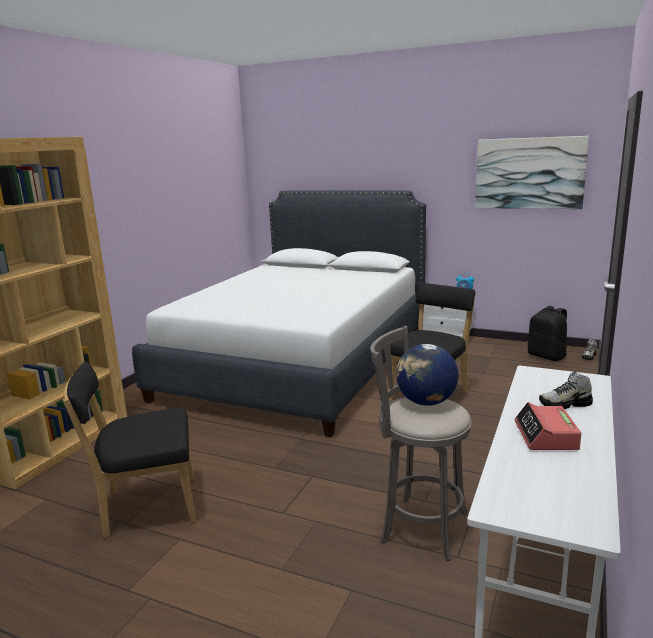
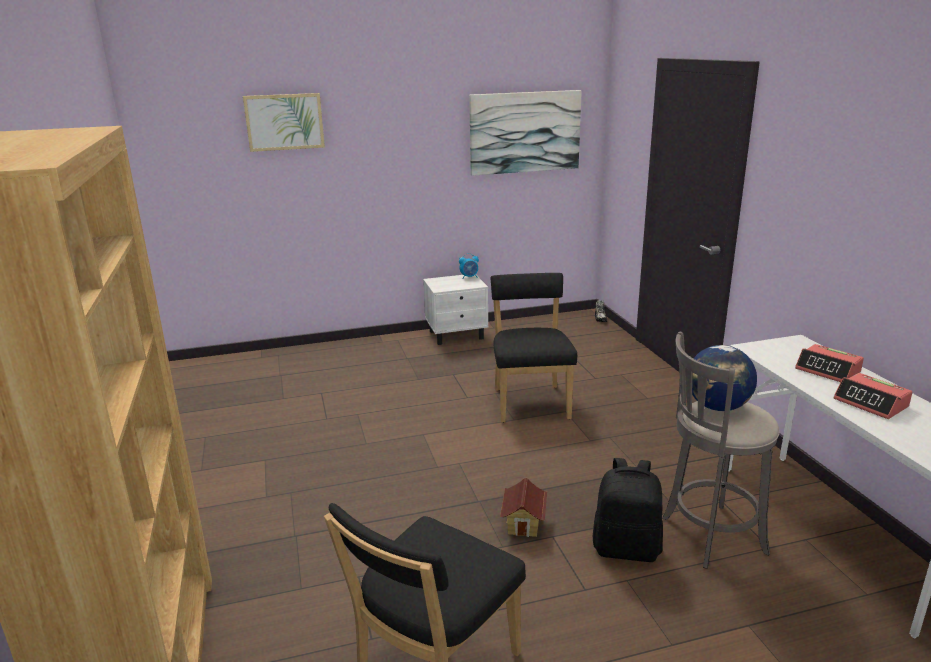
camera: 40 degrees left, 5 degrees up
white bed [132,190,426,437] -> none
black backpack [528,306,567,361] -> black backpack moved to [593,458,663,562]
shoe [539,371,593,409] -> alarm clock [795,344,864,382]
none -> picture [243,93,325,152]
none -> toy house [500,478,547,537]

